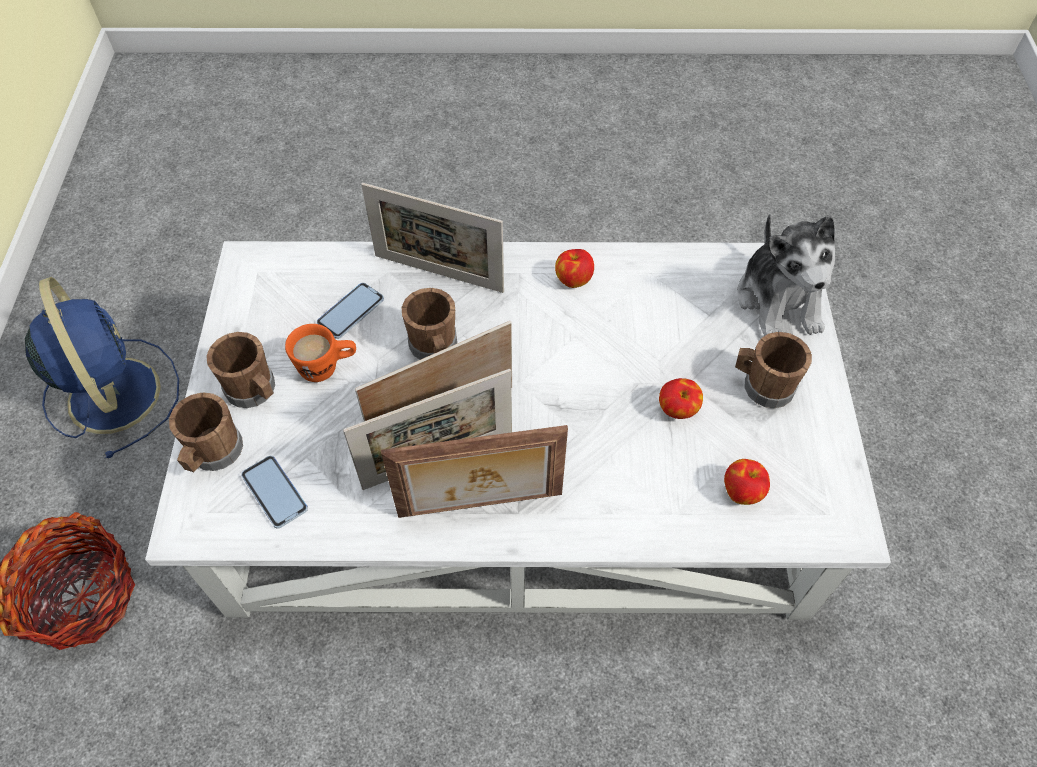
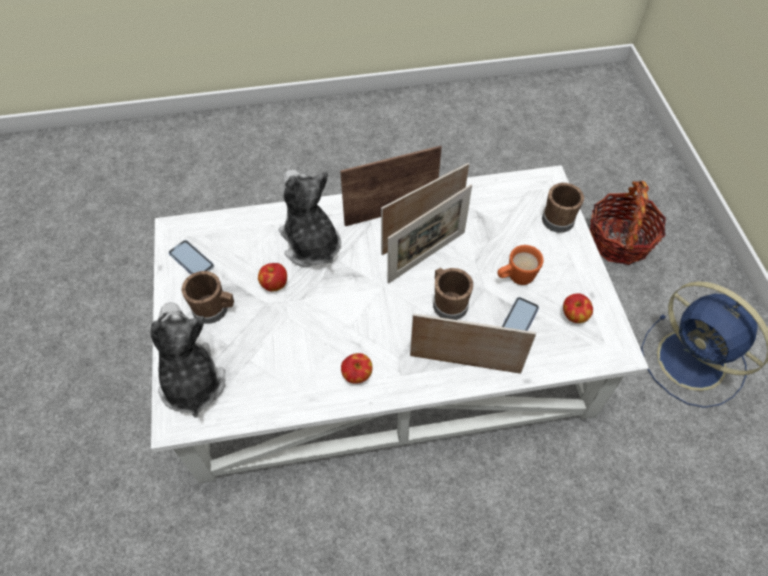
camera: 170 degrees right, 0 degrees up
brown mug [206,332,275,408] -> none
phone [241,456,308,529] -> phone moved to [169,240,214,274]
apple [724,459,770,505] -> apple moved to [563,293,593,323]
none -> plush toy [279,169,341,267]

